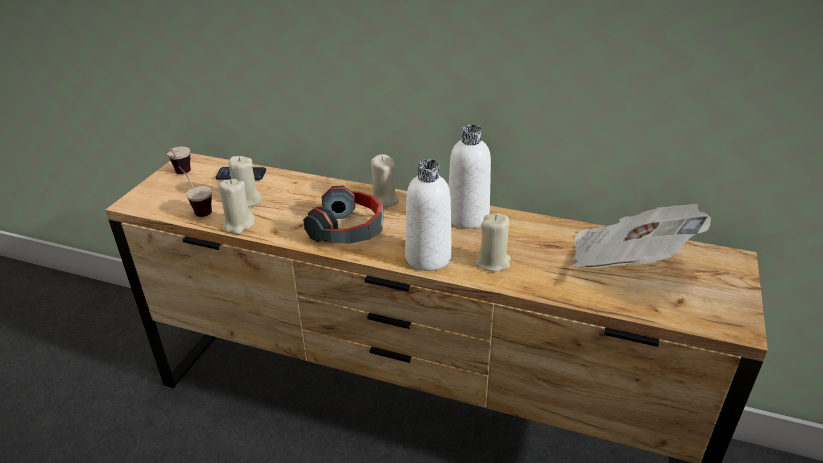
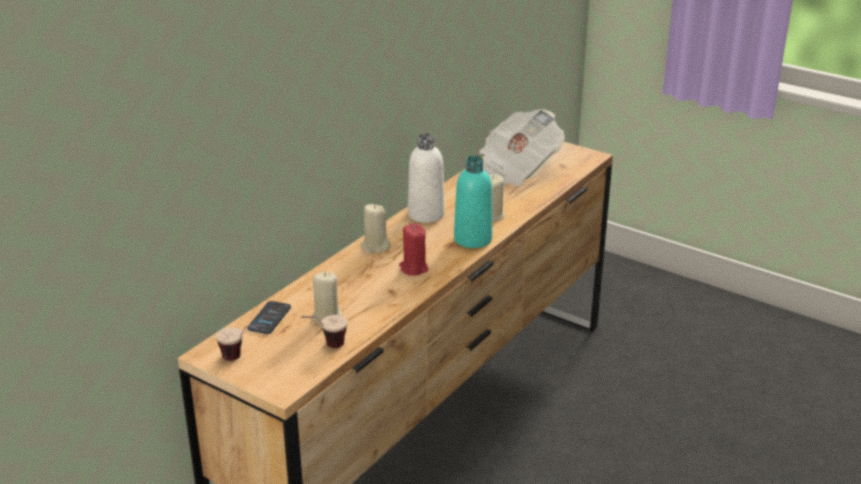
camera: 75 degrees left, 5 degrees down
beige candle [218,179,255,234] -> none
headphones [303,186,384,244] -> red candle [399,223,428,275]
white bottle [405,159,452,271] -> turquoise bottle [454,156,492,248]

